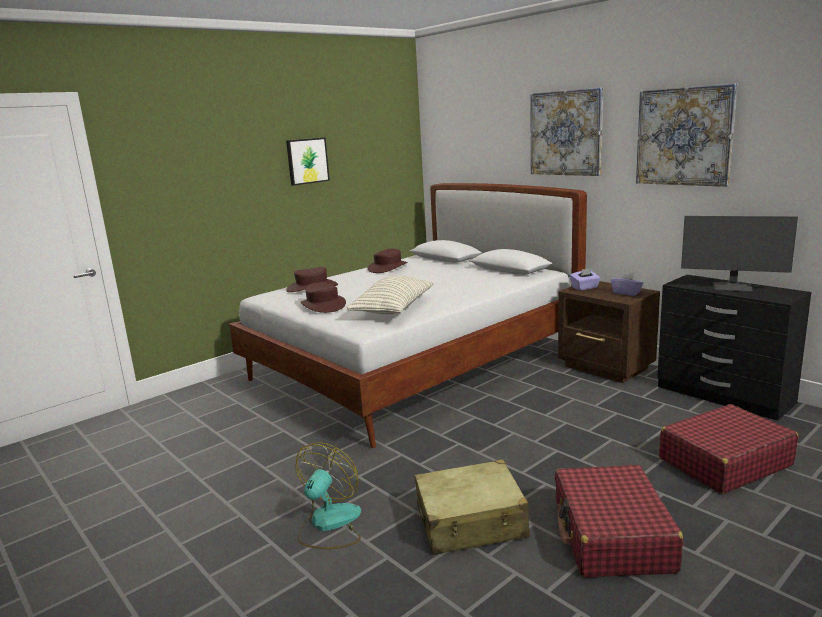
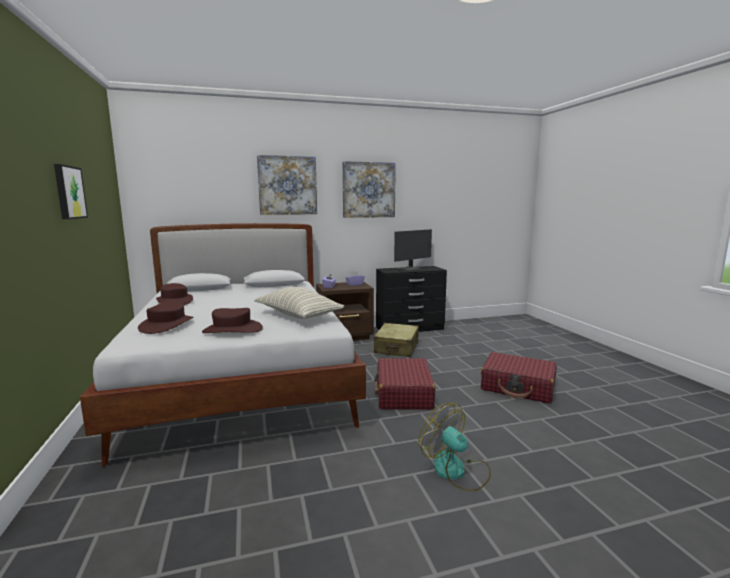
camera: 65 degrees left, 5 degrees down
beige suitcase [415,459,530,555] -> beige suitcase moved to [374,323,419,357]
red suitcase [659,404,798,494] -> red suitcase moved to [374,358,436,410]

